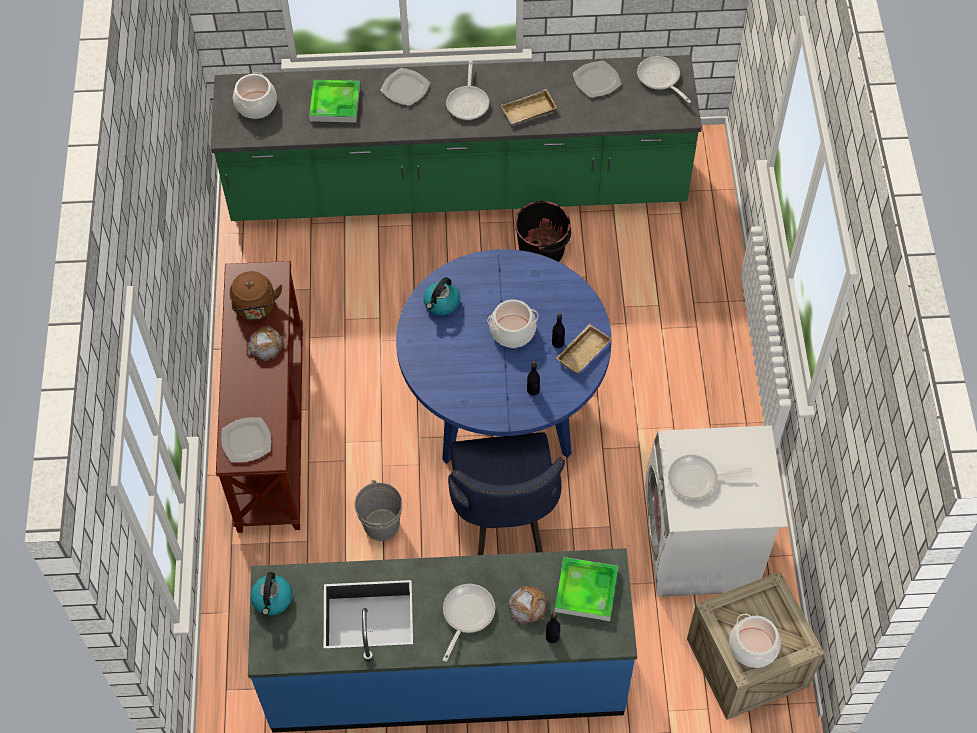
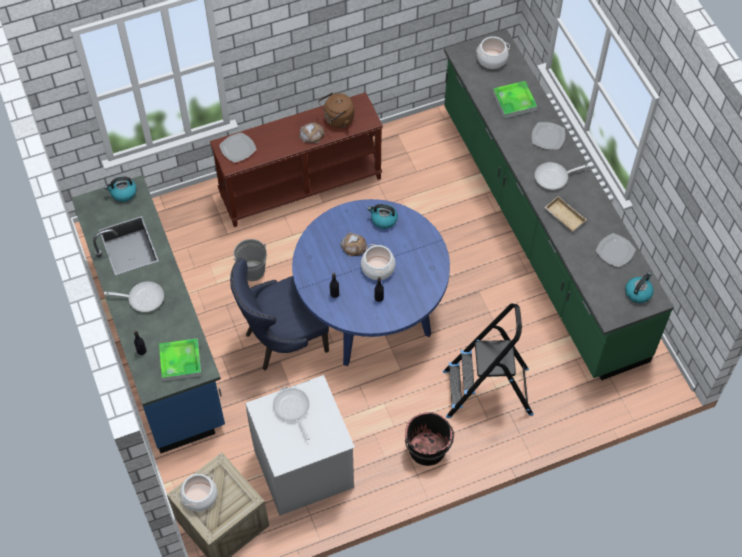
camera: 70 degrees right, 0 degrees up
bread [509,586,548,624] -> bread moved to [340,232,368,257]
black bucket [515,201,571,262] -> black bucket moved to [405,412,454,466]
beige tray [556,324,612,374] -> none
frying pan [637,56,691,103] -> kettle [625,272,654,303]
none -> black step ladder [443,303,534,418]

